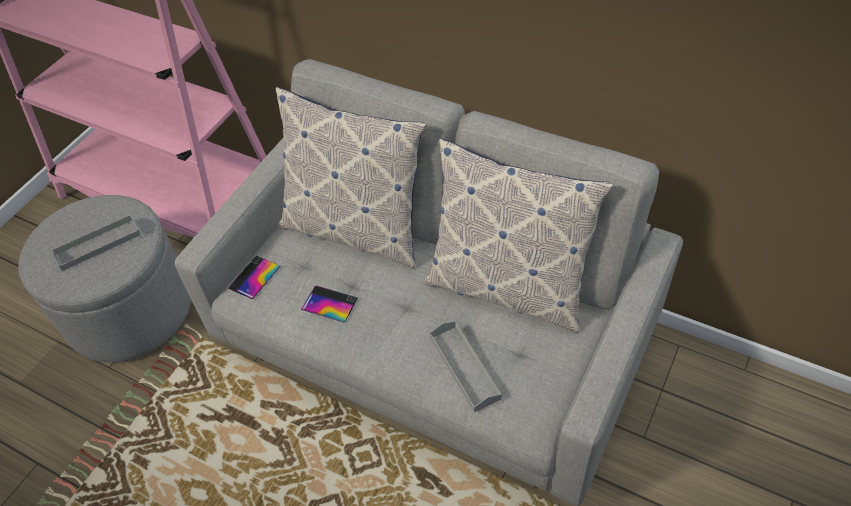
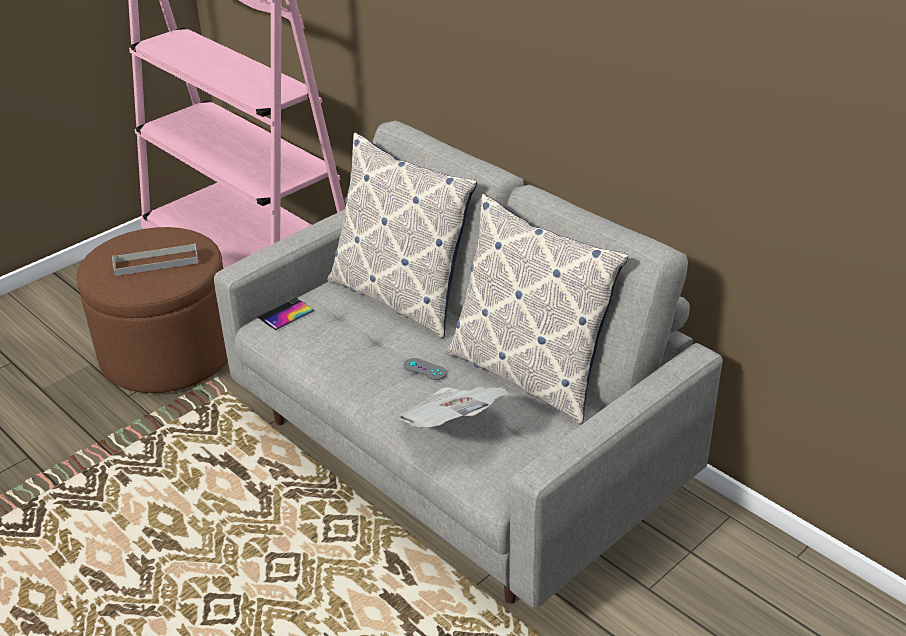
camera: 15 degrees right, 15 degrees down
grey ottoman [18,195,191,362] -> brown ottoman [76,227,228,393]
phone [301,285,358,323] -> none
grey tray [430,321,502,412] -> newspaper [397,387,509,427]
none -> grey game controller [404,358,447,380]

